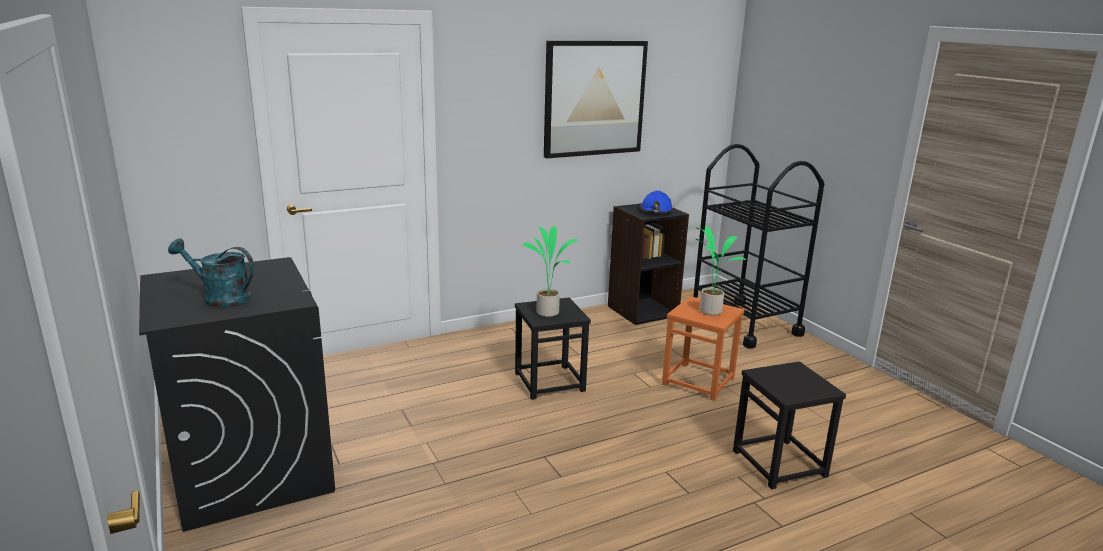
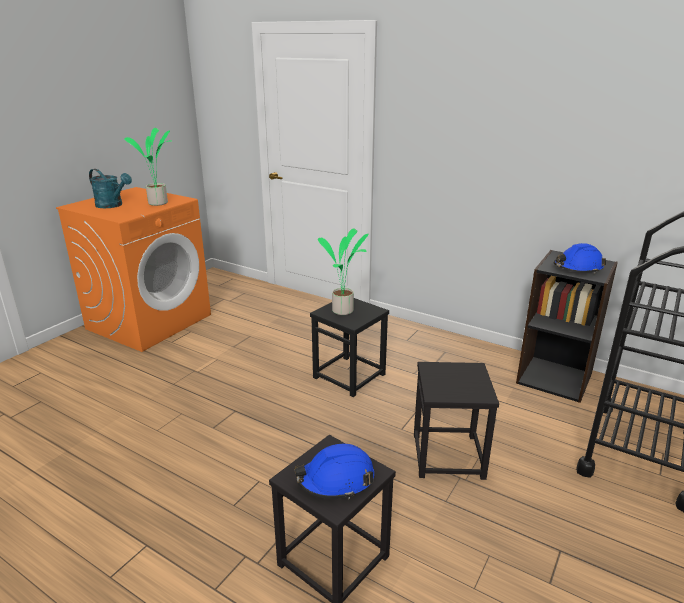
camera: 60 degrees right, 5 degrees up
black washing machine [139,257,335,532] -> orange washing machine [56,187,211,352]
turquoise watering can [168,239,254,308] -> turquoise watering can turned 135 degrees clockwise [89,169,132,208]
picture [544,41,648,159] -> none
orange stool [662,296,744,401] -> black stool [414,362,499,480]
potted plant [696,226,746,315] -> potted plant moved to [124,128,172,206]
none -> blue hard hat [294,444,374,499]

